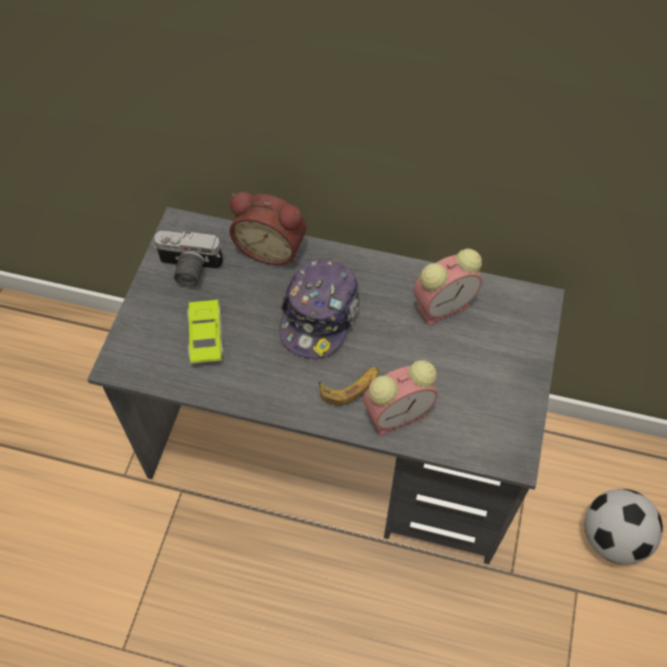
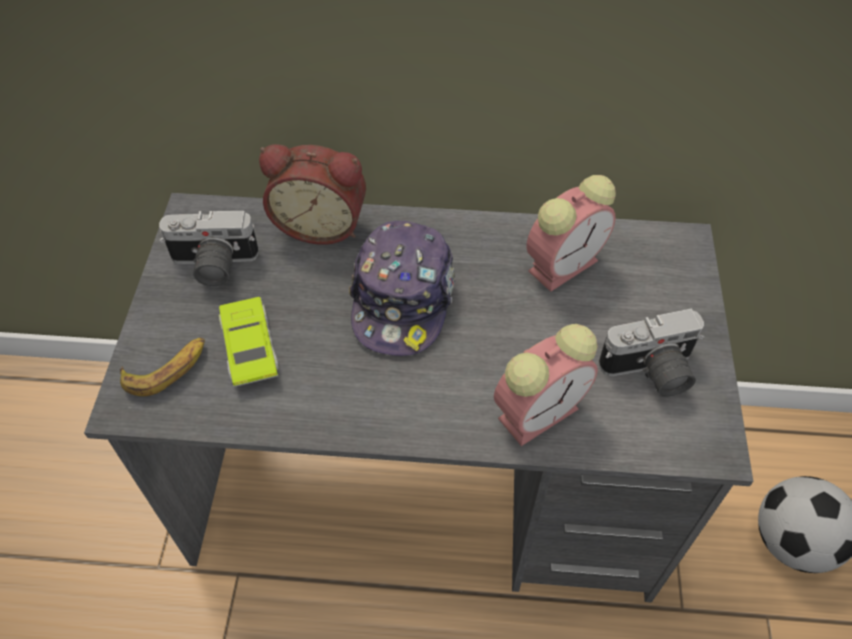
camera: 10 degrees left, 5 degrees down
banana [319,366,379,405] -> banana moved to [120,337,205,396]
none -> camera [599,308,704,397]

